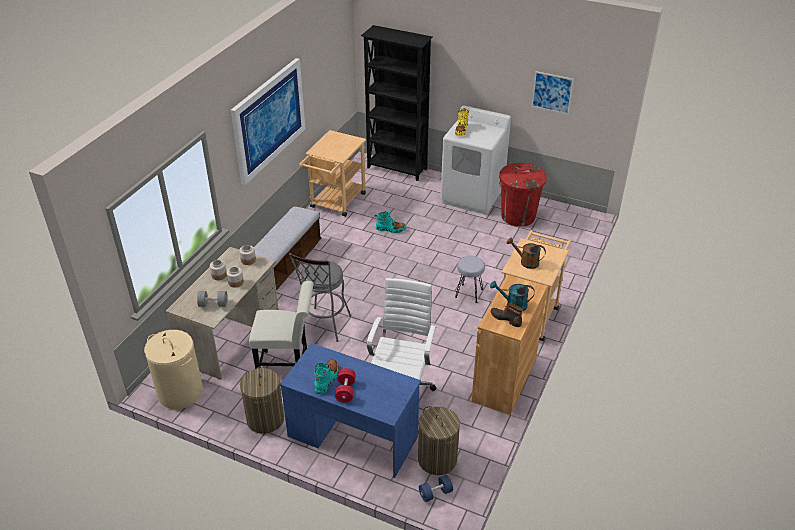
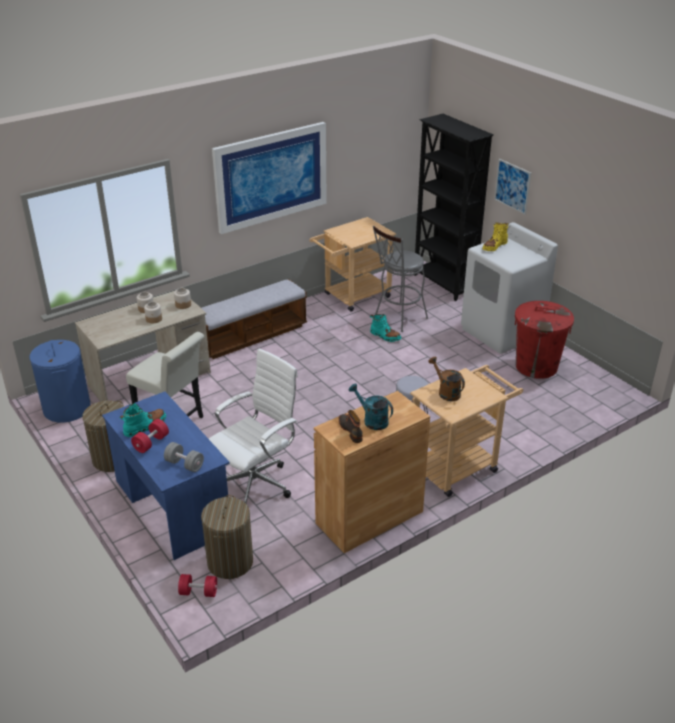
camera: 30 degrees right, 5 degrees down
beige laundry basket [144,330,203,409] -> blue laundry basket [29,340,90,423]
grey dumbbell [197,291,228,307] -> grey dumbbell moved to [164,442,204,472]
grey stool [289,253,351,342] -> grey stool moved to [373,226,428,332]
blue dumbbell [419,475,453,502] -> red dumbbell [178,574,217,597]
picture [531,71,574,114] -> picture moved to [494,159,531,214]

